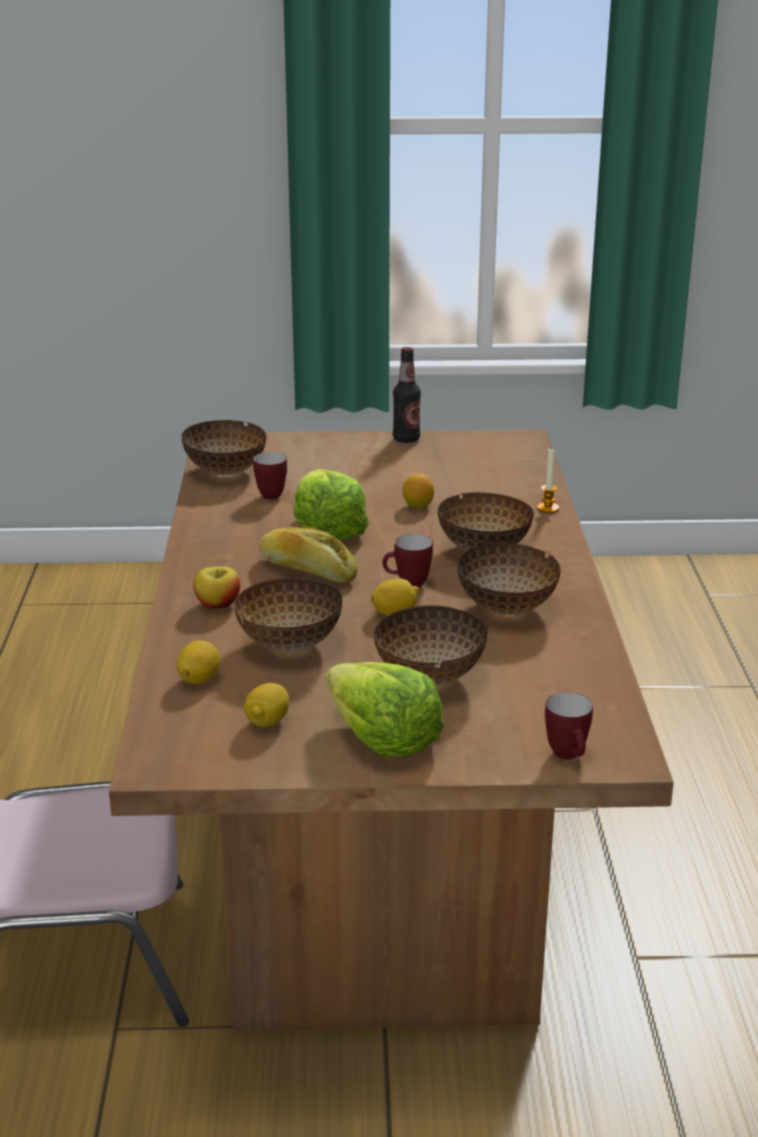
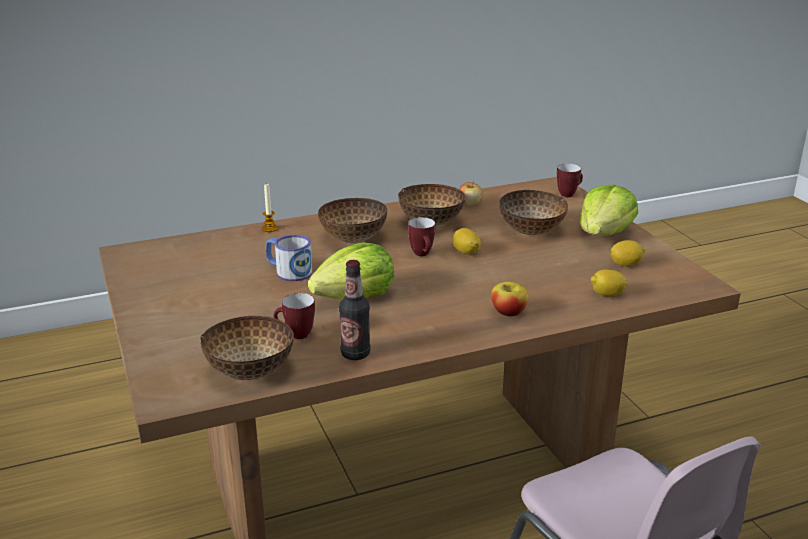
camera: 110 degrees left, 0 degrees up
bowl [234,578,342,652] -> none
bread [259,527,357,583] -> none
bottle [393,347,421,443] -> bottle moved to [339,260,370,360]
lemon [402,474,434,509] -> mug [265,235,312,281]
none -> apple [459,181,483,206]

